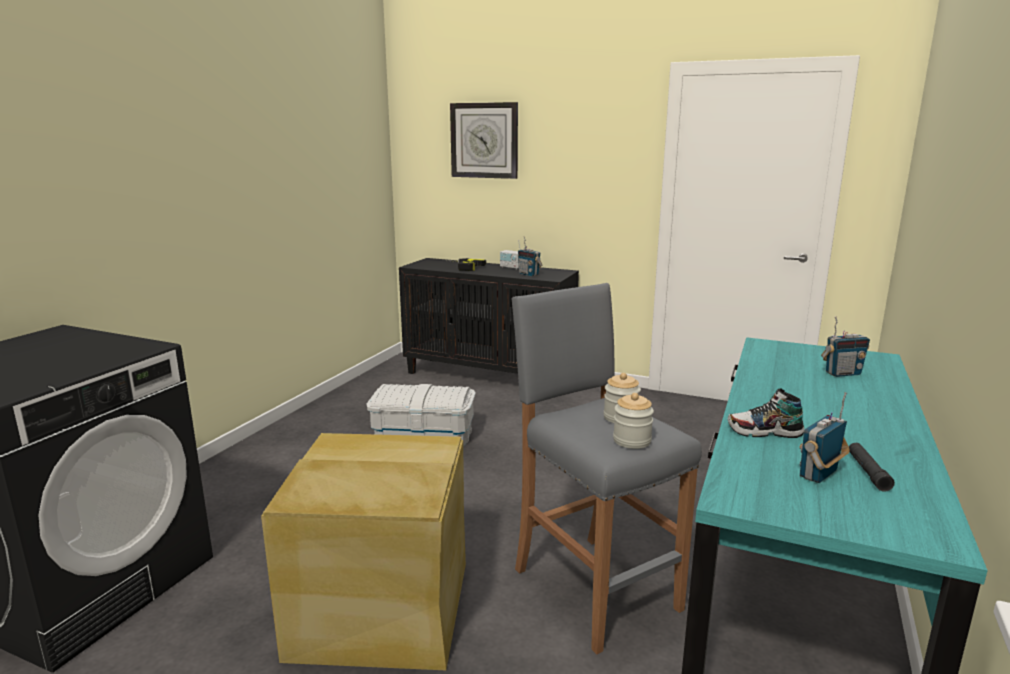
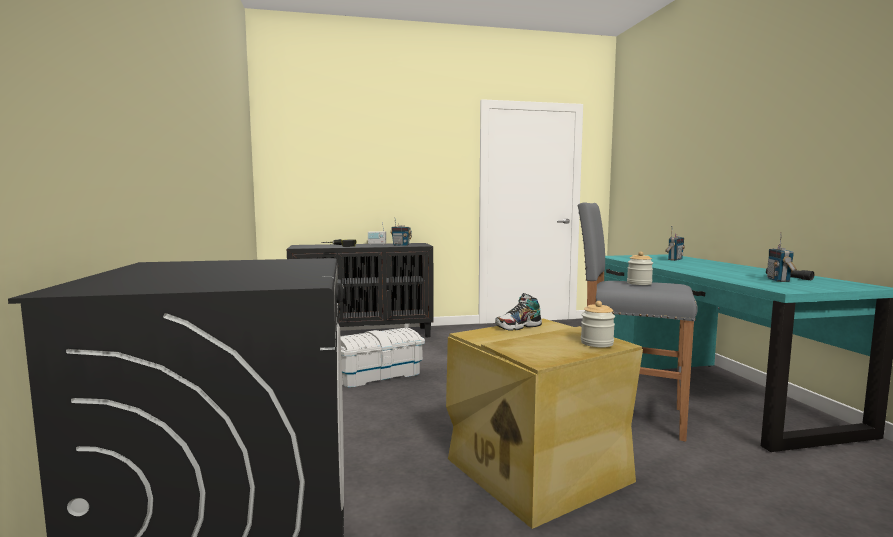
camera: 35 degrees left, 10 degrees down
wall clock [450,102,518,179] -> none
jar [613,393,654,449] -> jar moved to [581,301,615,347]
shoe [728,388,805,438] -> shoe moved to [495,293,542,331]

